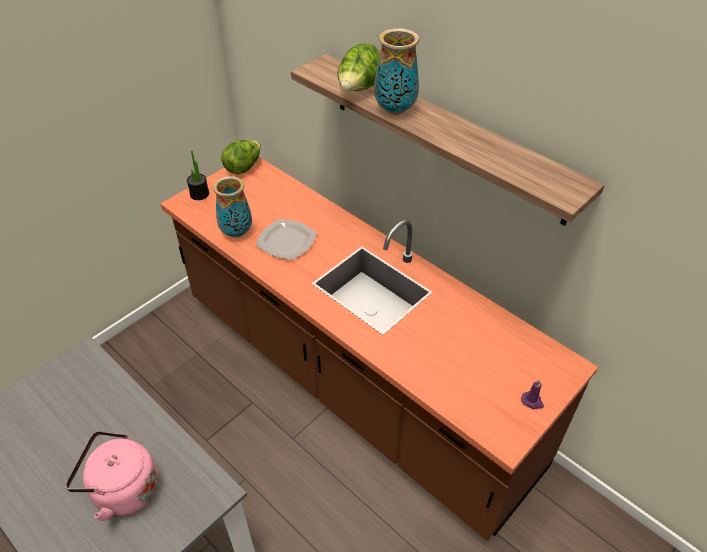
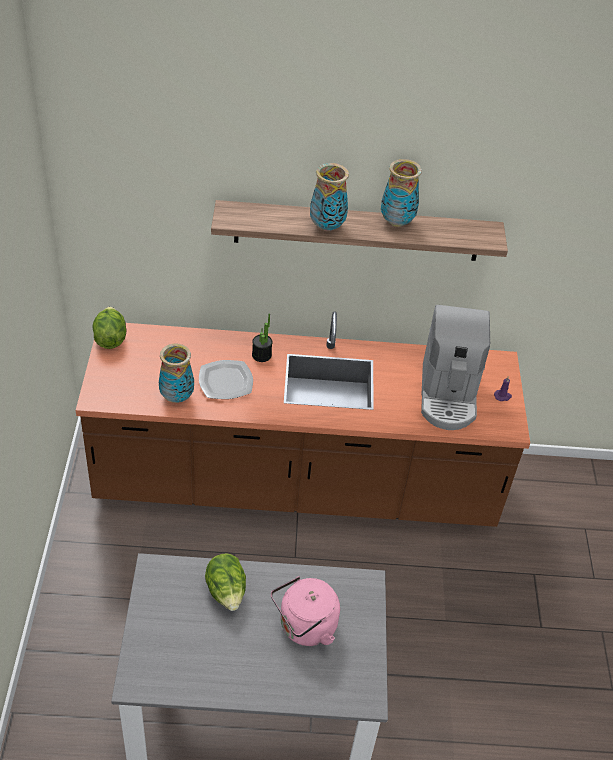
camera: 45 degrees left, 0 degrees up
potted plant [187,150,209,200] -> potted plant moved to [252,313,273,362]
lettuce [337,43,380,91] -> lettuce moved to [205,553,246,611]
none -> vase [381,159,422,227]
none -> coffee machine [421,305,490,430]

